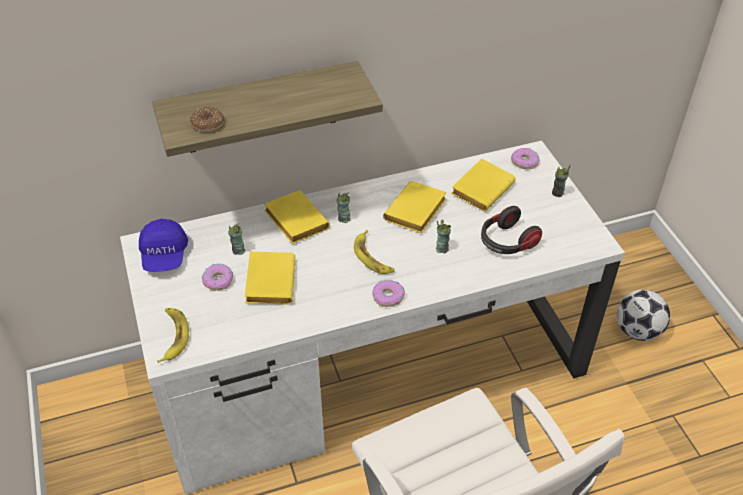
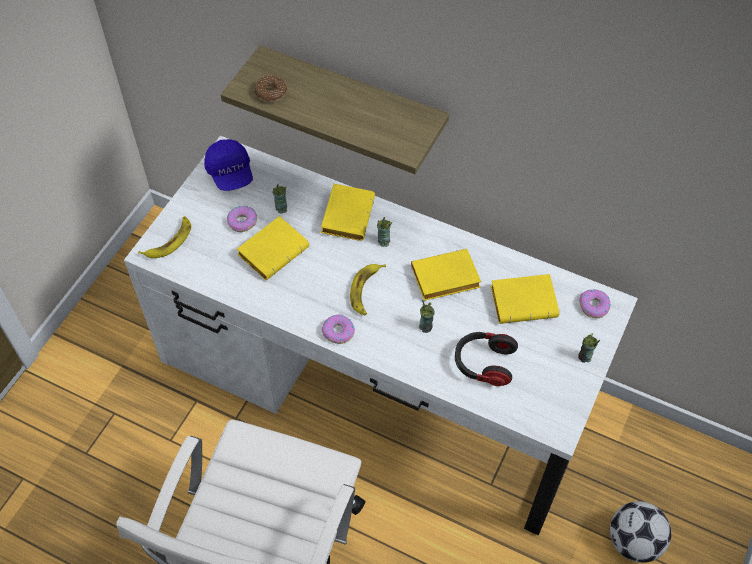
camera: 45 degrees right, 10 degrees up
blue cap [139,219,188,272] -> blue cap turned 60 degrees counterclockwise [204,139,253,191]

